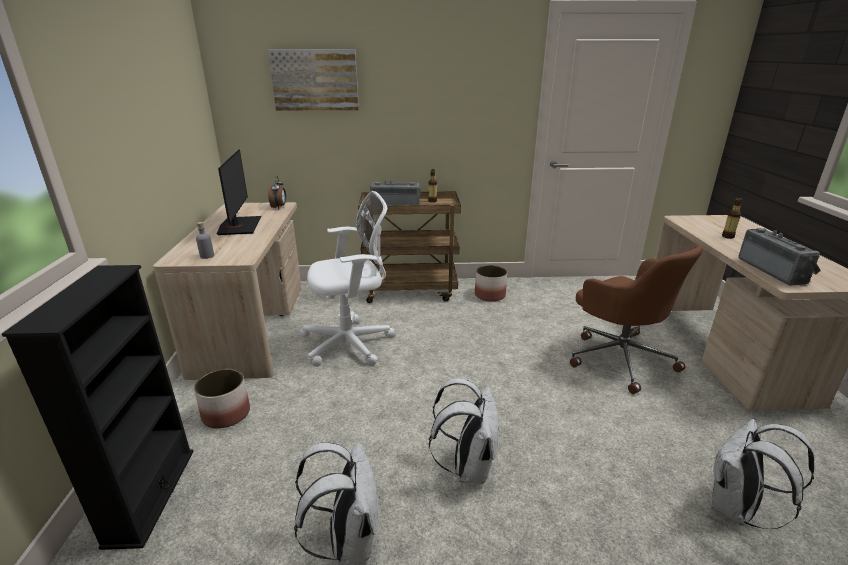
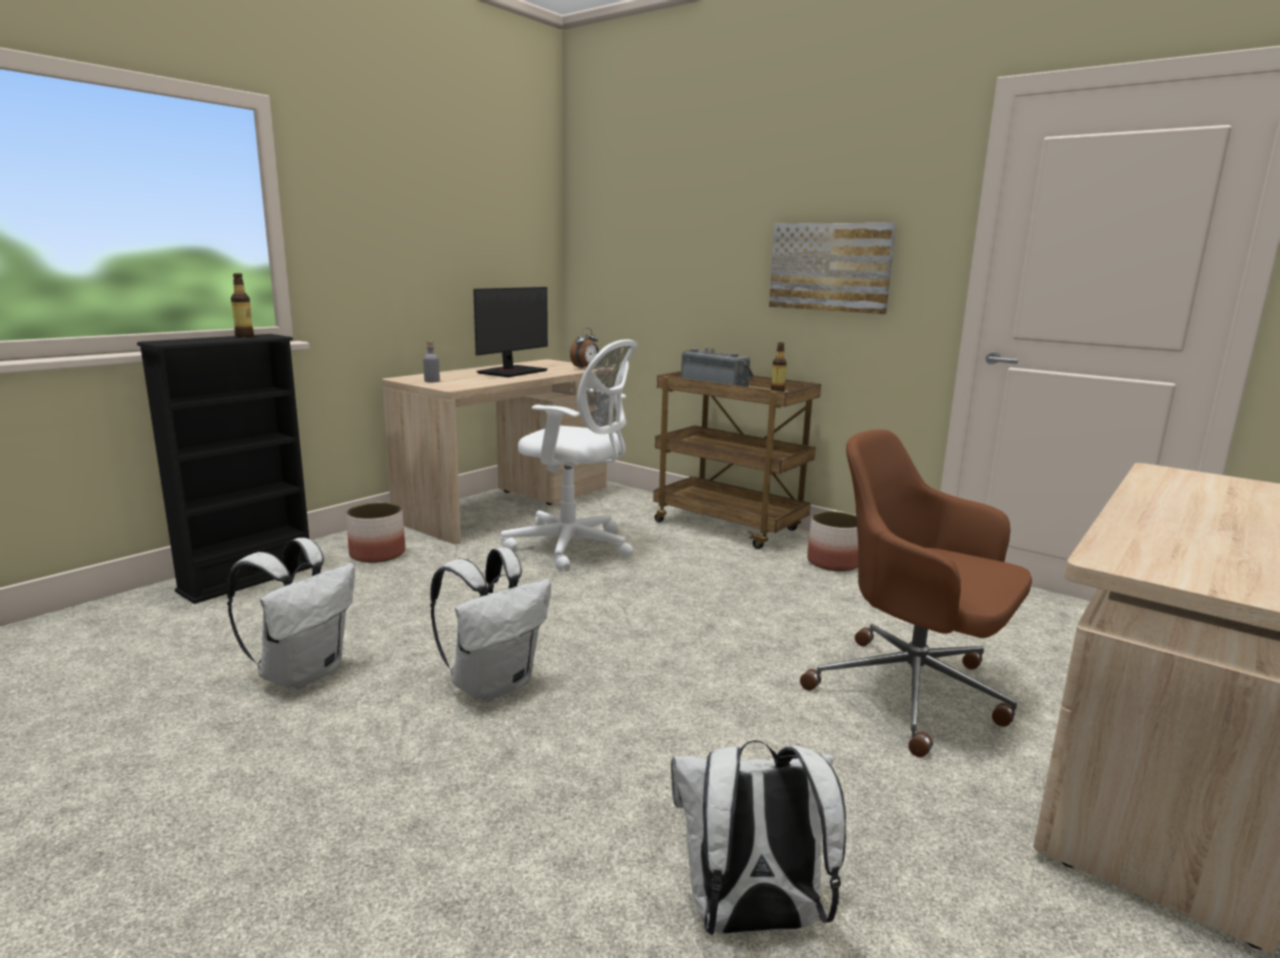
camera: 40 degrees right, 10 degrees down
picture [268,49,359,111] -> picture moved to [769,223,896,314]
brown office chair [570,245,703,394] -> brown office chair turned 120 degrees clockwise [800,430,1032,758]
bottle [722,198,742,239] -> bottle moved to [231,273,254,337]
radio [738,228,821,285] -> none

